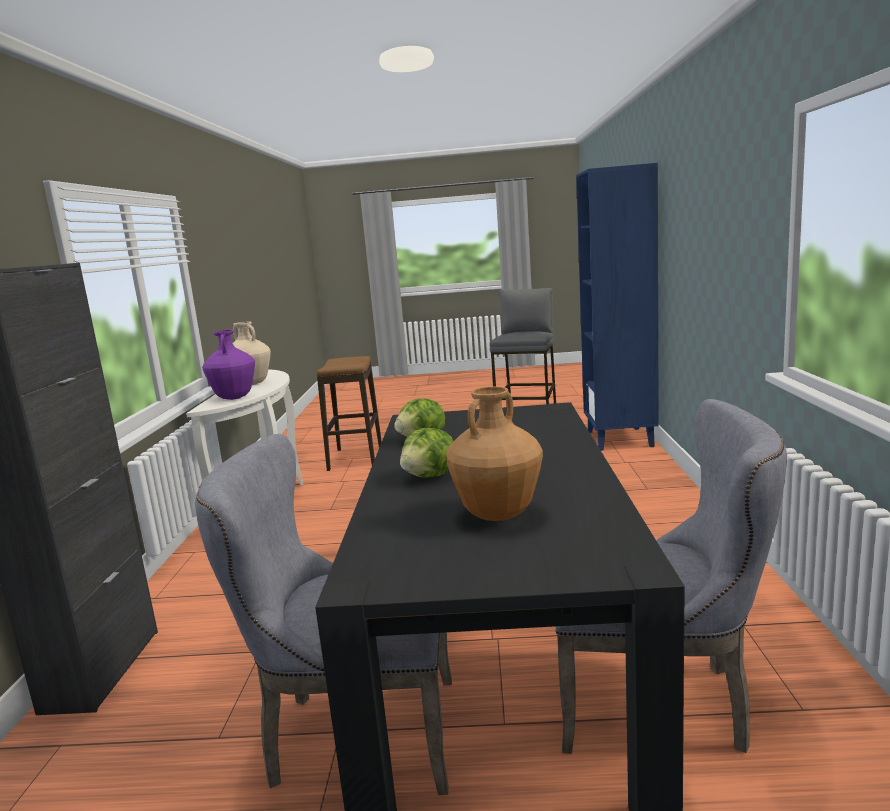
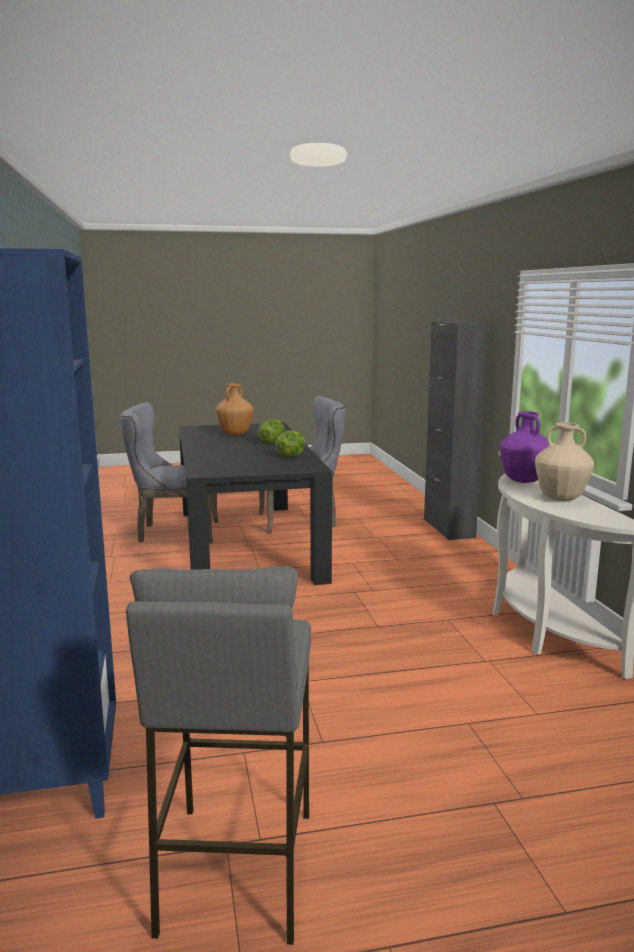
camera: 165 degrees right, 0 degrees up
stool [316,356,382,471] -> none

